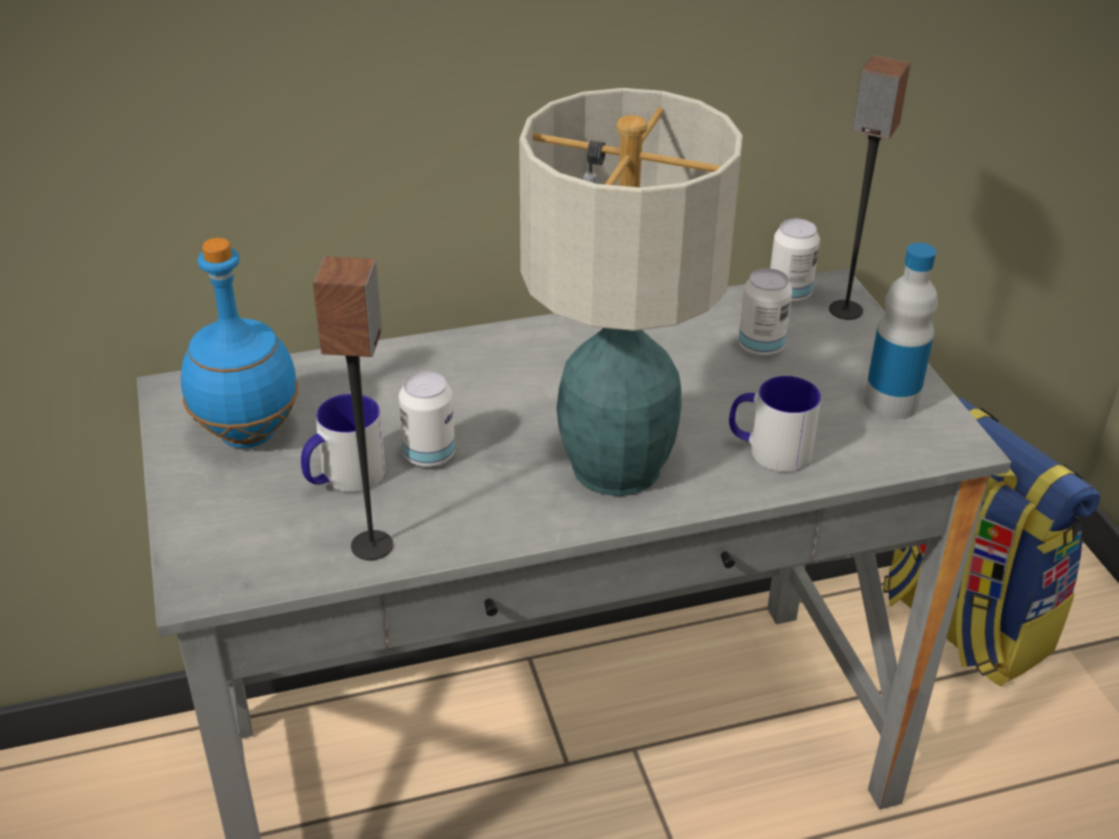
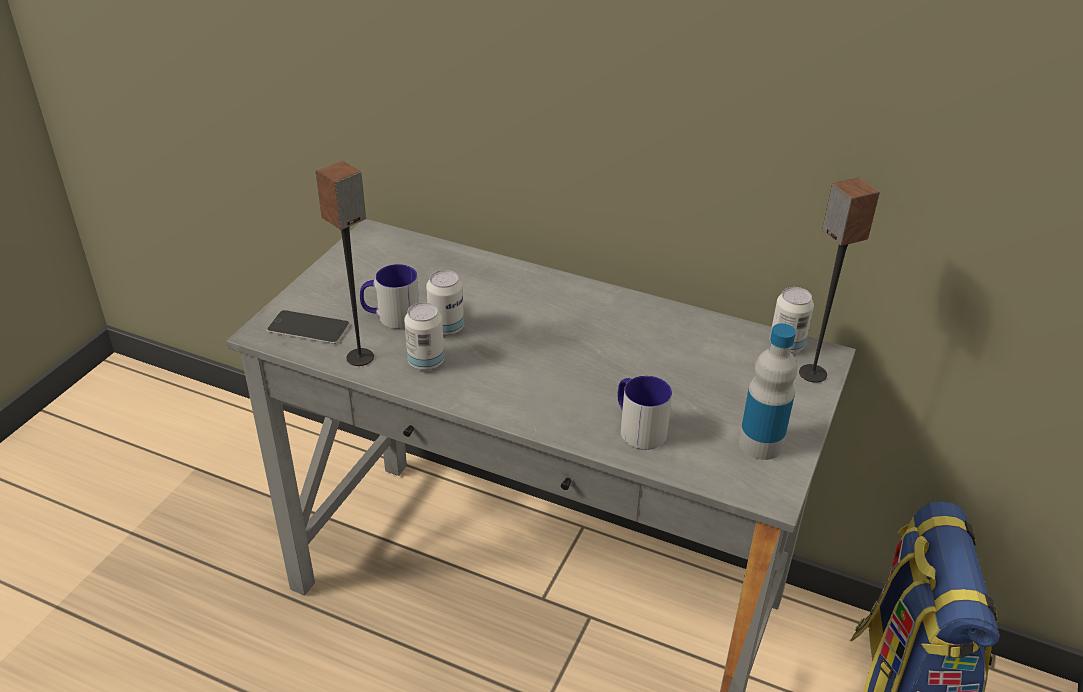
camera: 40 degrees right, 0 degrees up
blue bottle [181,238,298,448] -> none
table lamp [519,88,743,496] -> none
can [738,268,792,357] -> can moved to [404,302,444,370]
none -> phone [267,310,350,344]

